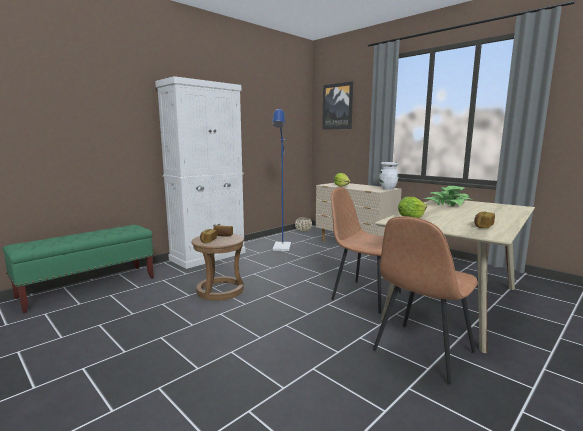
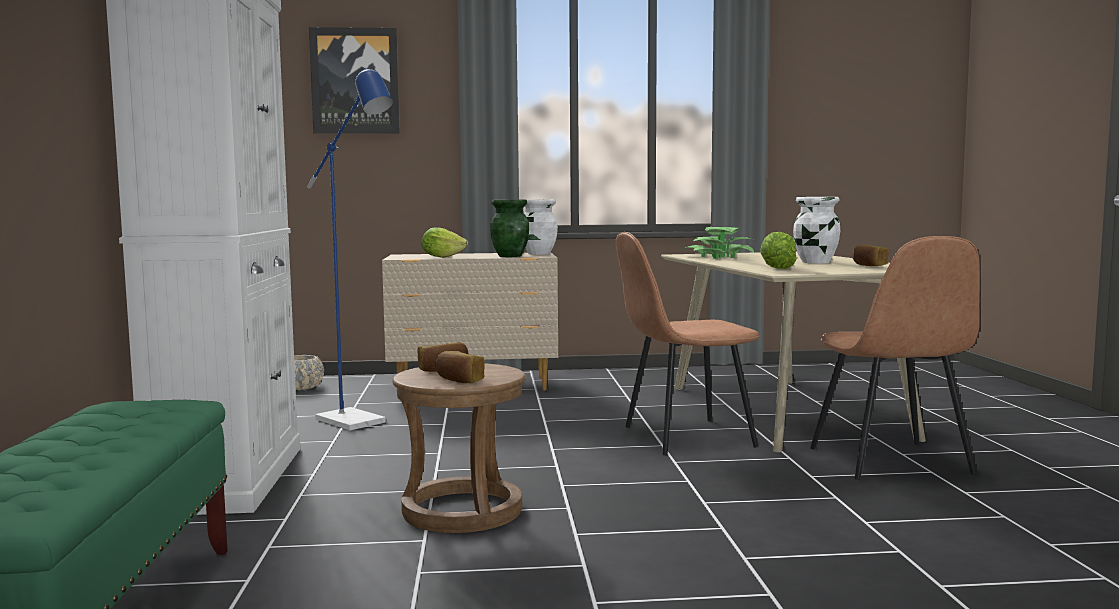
camera: 50 degrees left, 5 degrees down
none -> green vase [490,200,529,257]
none -> white vase [793,197,840,263]

